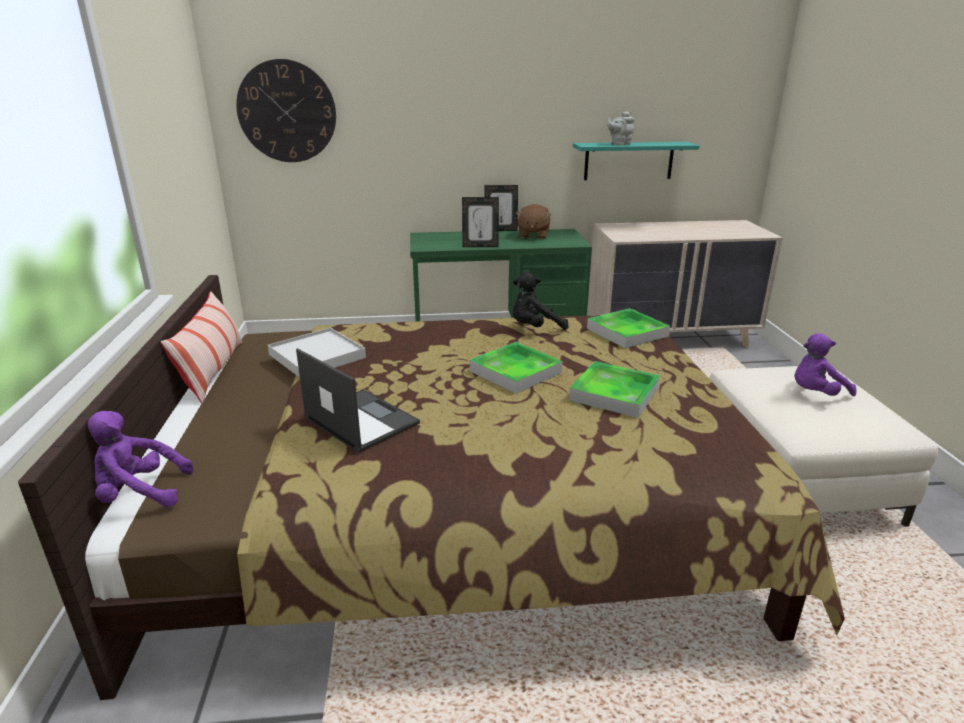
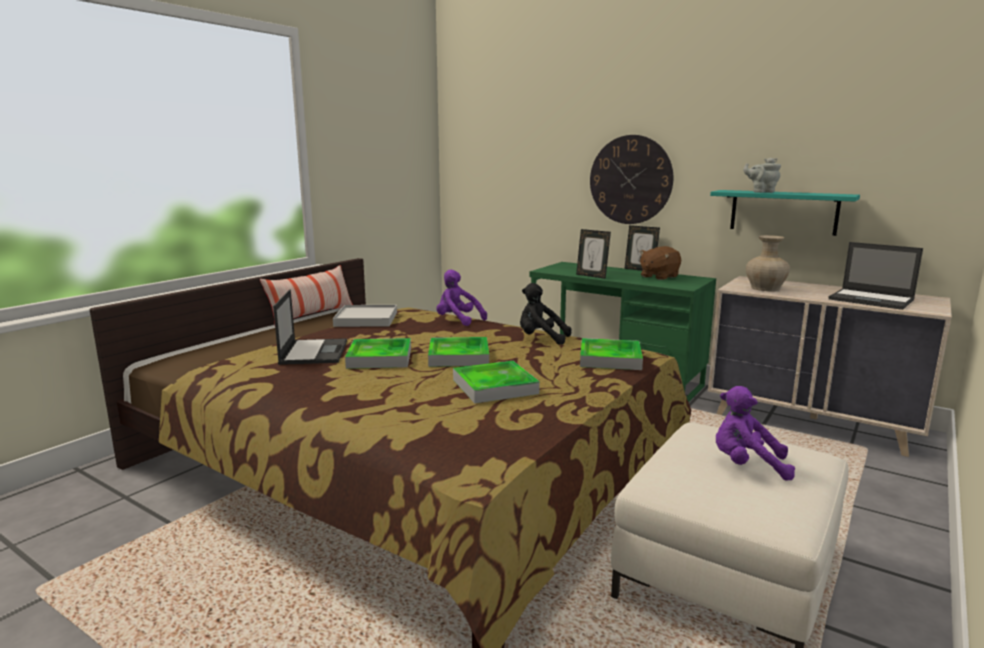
camera: 40 degrees right, 10 degrees down
purple plush toy [88,411,193,507] -> purple plush toy moved to [436,269,487,326]
wall clock [236,59,336,162] -> wall clock moved to [590,135,673,224]
none -> tray [345,338,411,369]
none -> beige vase [746,235,790,291]
none -> laptop [828,242,923,310]

